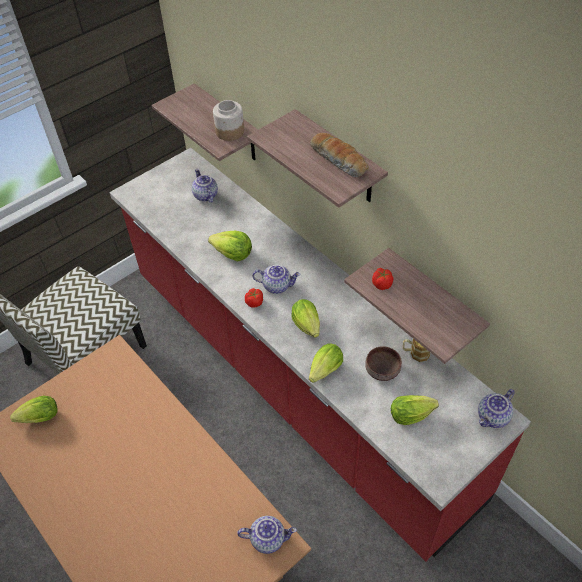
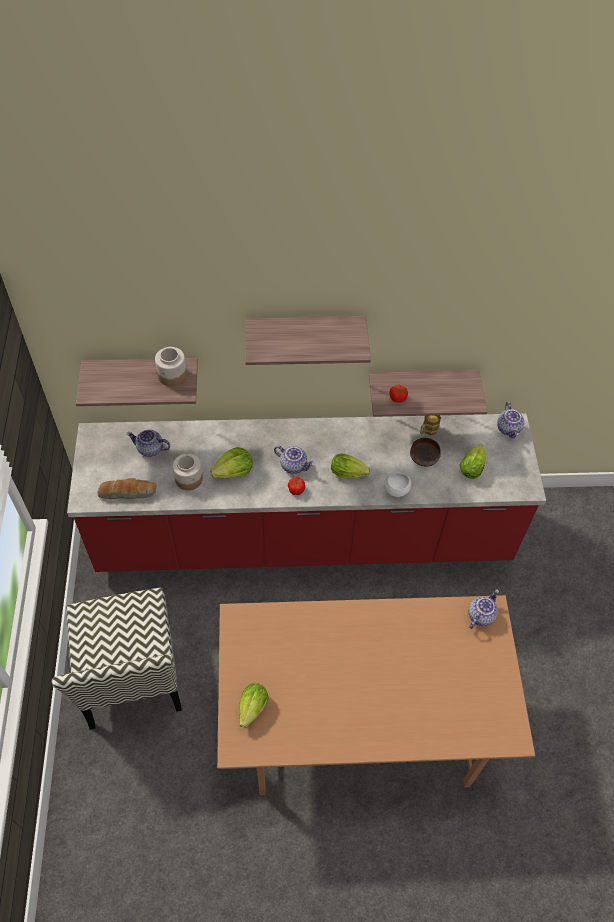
camera: 55 degrees left, 5 degrees up
teapot [252,265,301,294] -> teapot turned 75 degrees clockwise [274,446,314,474]
lettuce [309,343,343,383] -> white bowl [385,472,411,497]
bread [310,133,369,178] -> bread moved to [97,478,157,499]
none -> jar [173,453,203,490]

